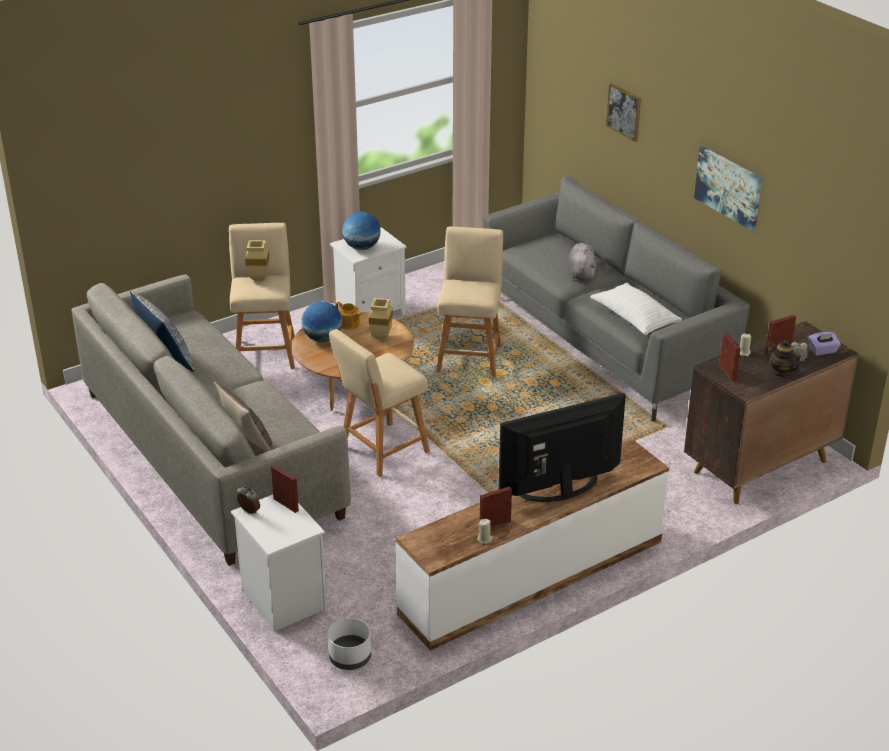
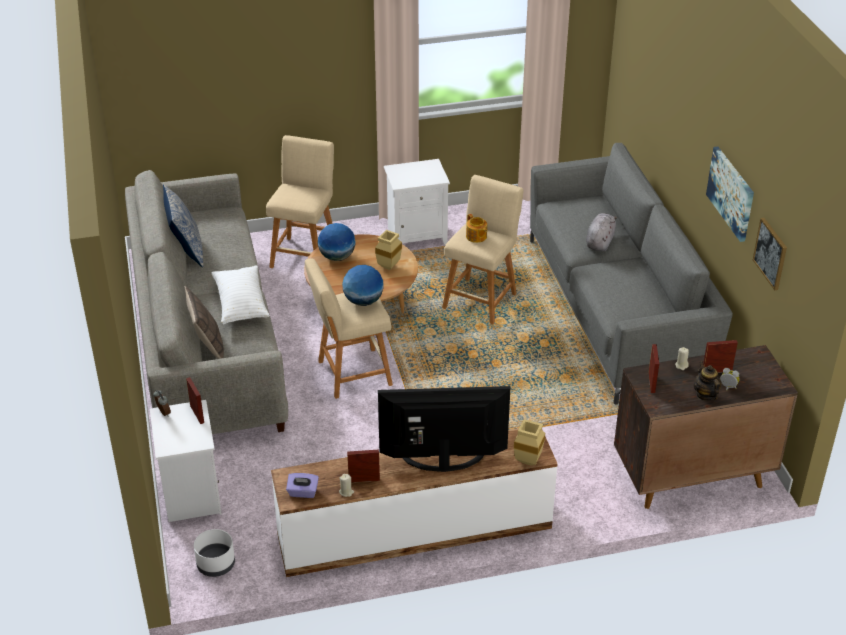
camera: 20 degrees right, 5 degrees up
beige vase [245,240,270,281] -> beige vase moved to [514,419,545,466]
teapot [335,302,362,330] -> teapot moved to [466,214,487,243]
globe [342,212,380,250] -> globe moved to [342,265,384,306]
white pillow [590,282,682,335] -> white pillow moved to [212,266,270,325]
picture [606,83,641,142] -> picture moved to [753,218,787,290]
purple tissue box [808,332,841,356] -> purple tissue box moved to [286,473,319,498]

